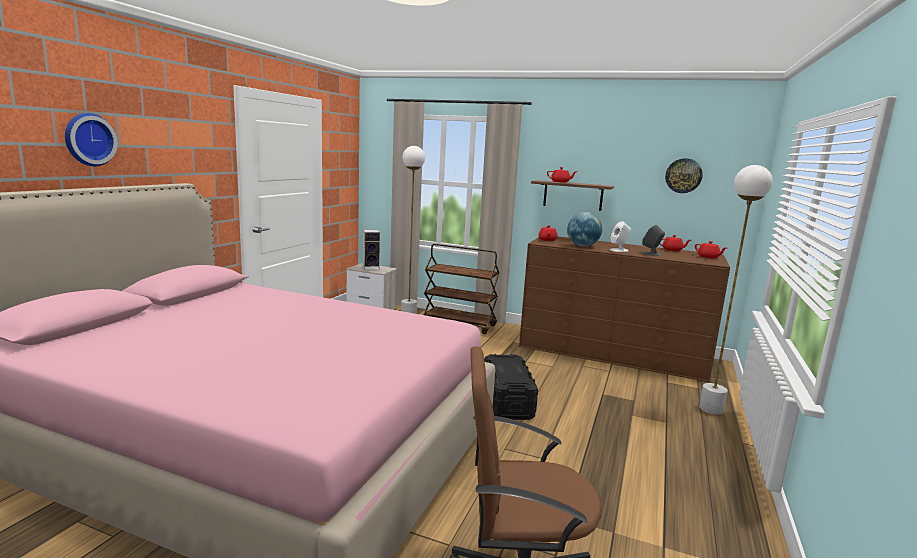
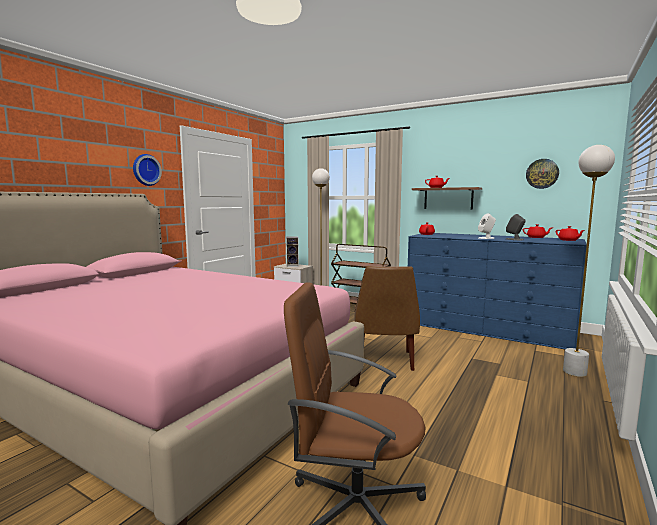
camera: 10 degrees right, 5 degrees down
wall clock [65,113,118,166] -> wall clock moved to [133,154,162,186]
black storage box [484,354,538,420] -> brown chair [354,266,420,371]
brown dresser [519,236,730,382] -> blue dresser [408,233,587,349]
globe [567,212,602,247] -> none

